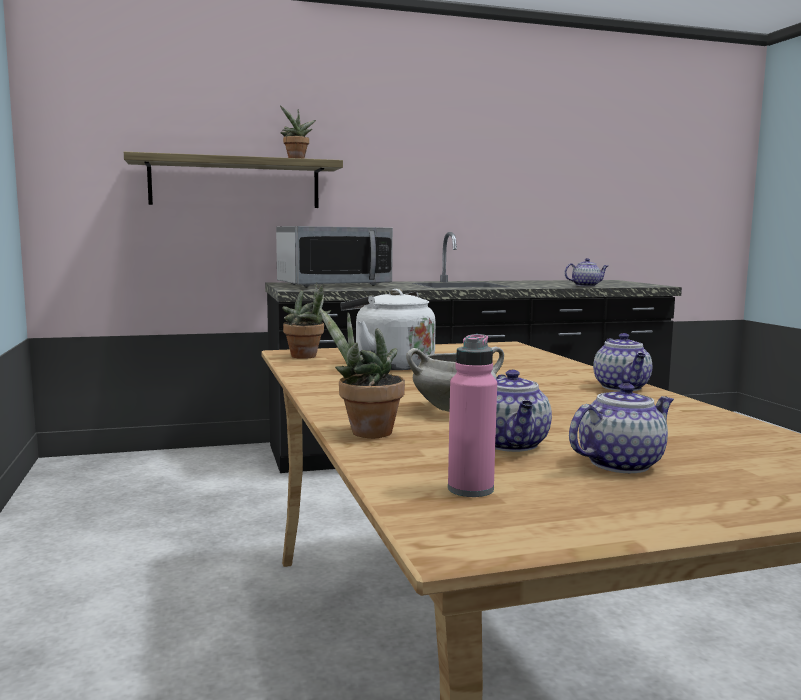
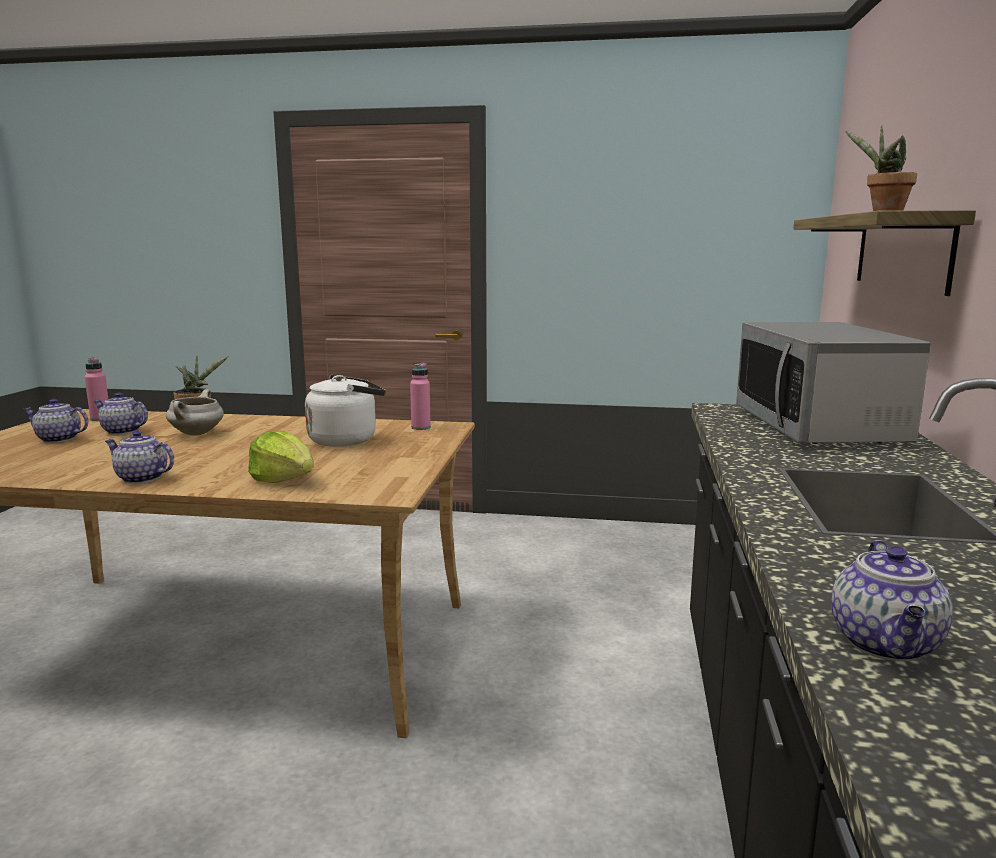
camera: 115 degrees right, 5 degrees up
potted plant [282,282,331,359] -> pink bottle [410,363,431,430]
teapot [569,383,674,473] -> teapot turned 105 degrees clockwise [23,399,88,443]
none -> lettuce [248,431,314,483]

